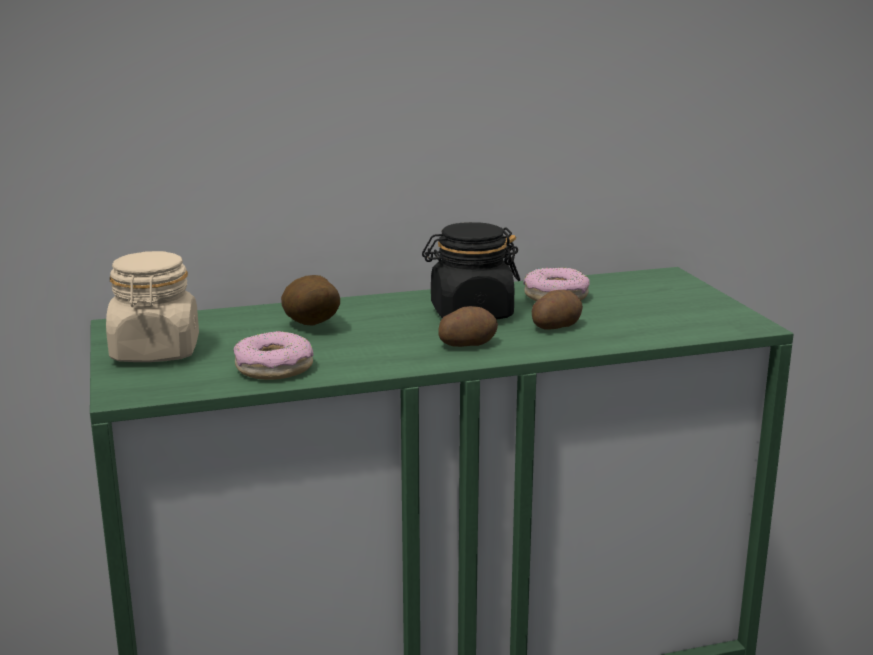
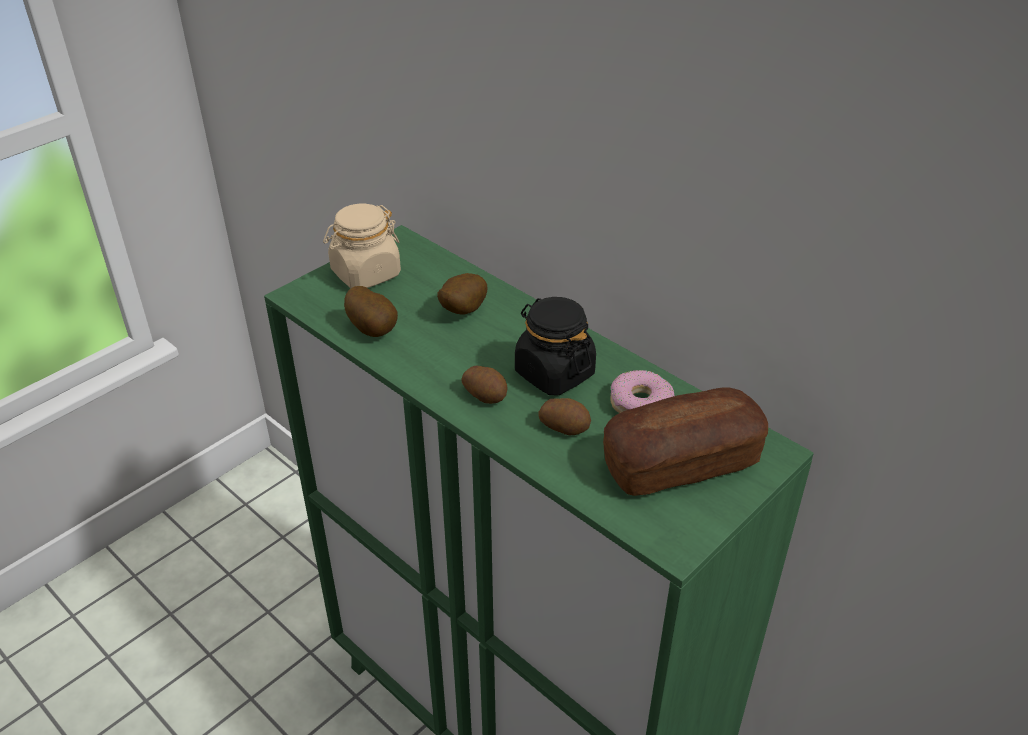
camera: 60 degrees right, 20 degrees up
donut [234,331,314,380] -> potato [344,286,398,337]
none -> bread [603,388,768,496]

